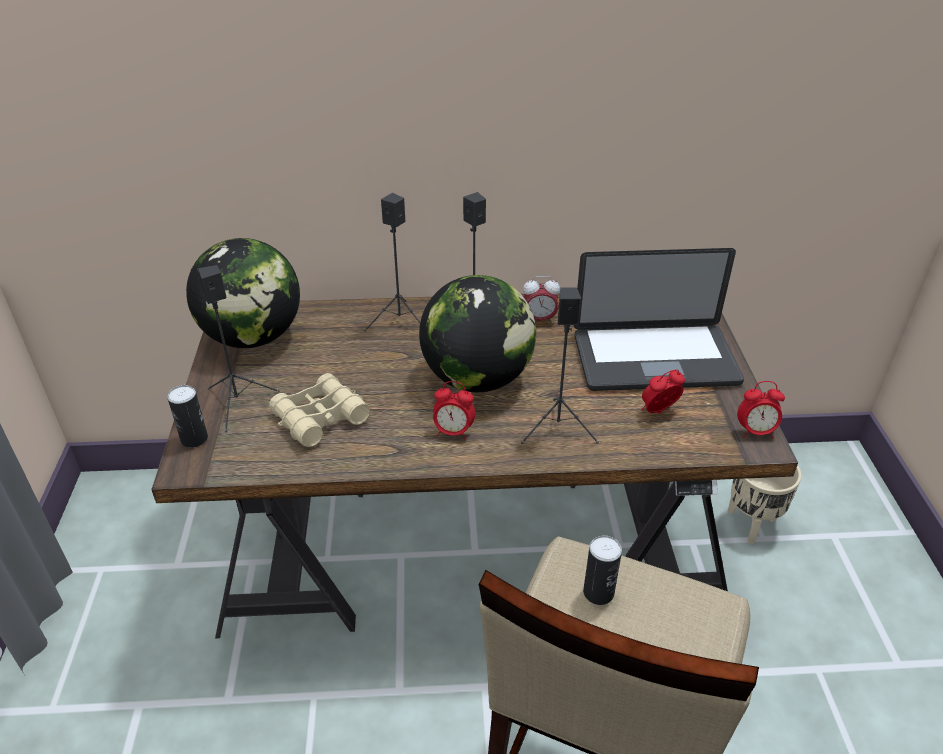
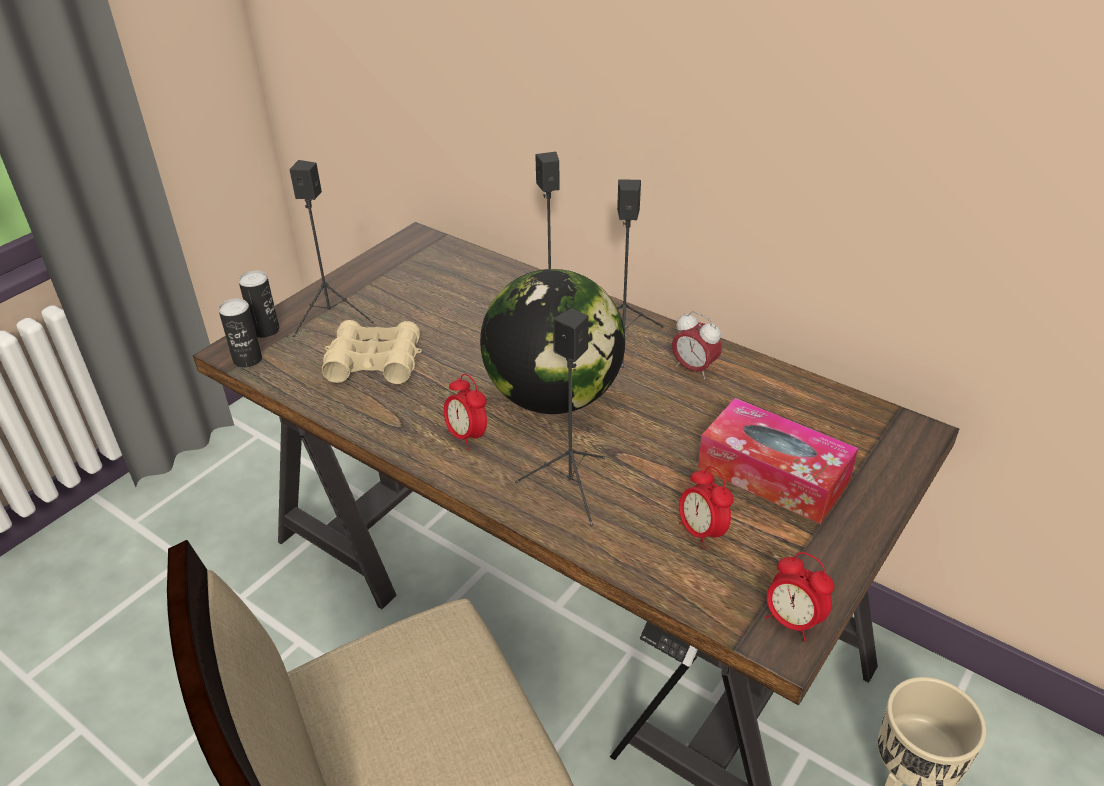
camera: 40 degrees right, 0 degrees up
globe [186,238,300,348] -> none
laptop [574,248,744,391] -> tissue box [698,398,858,524]
can [583,535,622,605] -> can moved to [219,298,262,368]
alarm clock [641,370,685,414] -> alarm clock turned 135 degrees counterclockwise [679,466,734,549]

